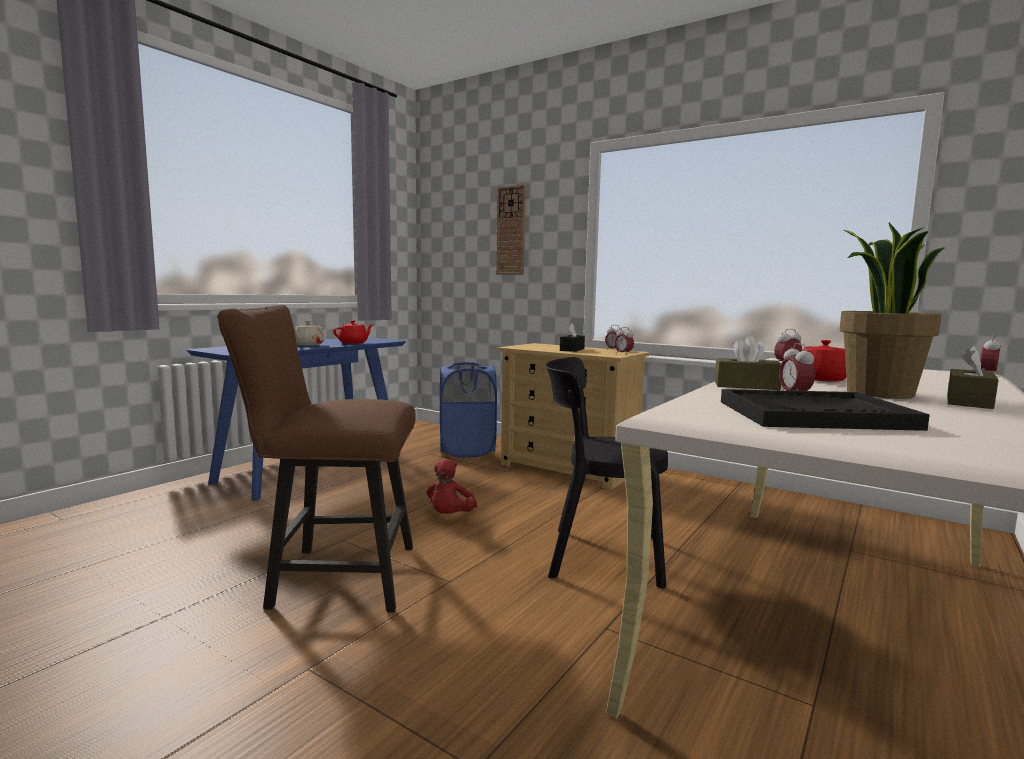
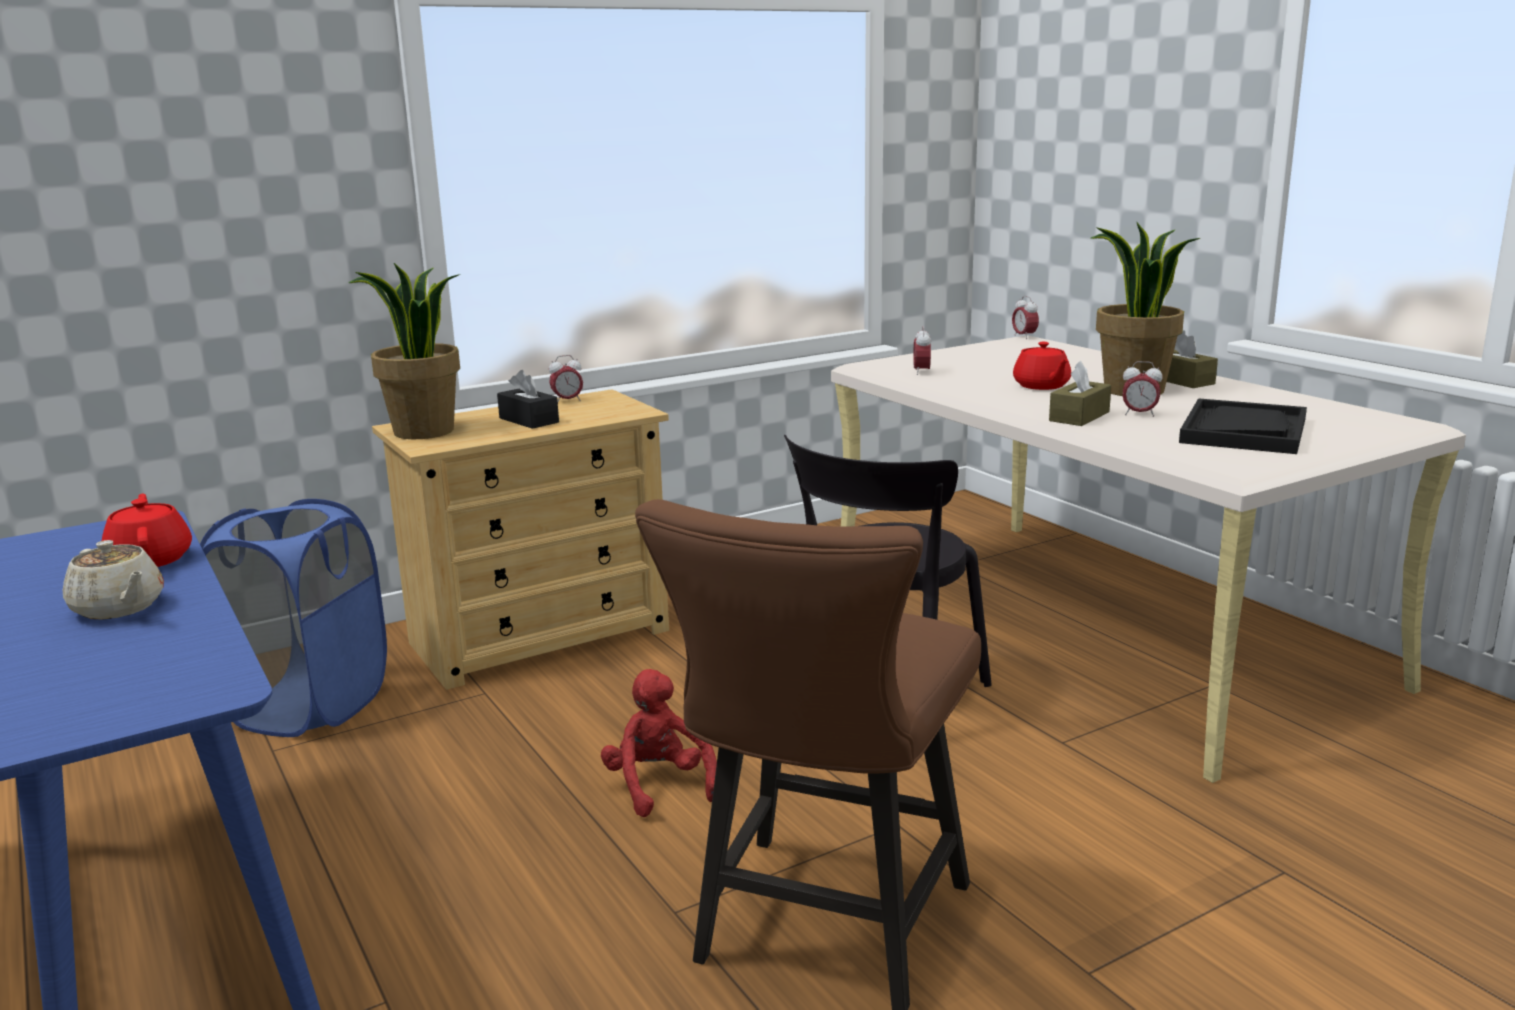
camera: 65 degrees left, 10 degrees up
red plush toy [426,459,477,514] -> red plush toy turned 150 degrees counterclockwise [601,669,717,817]
wall clock [496,185,526,275] -> none
alarm clock [615,327,634,354] -> none
none -> potted plant [348,263,460,439]

